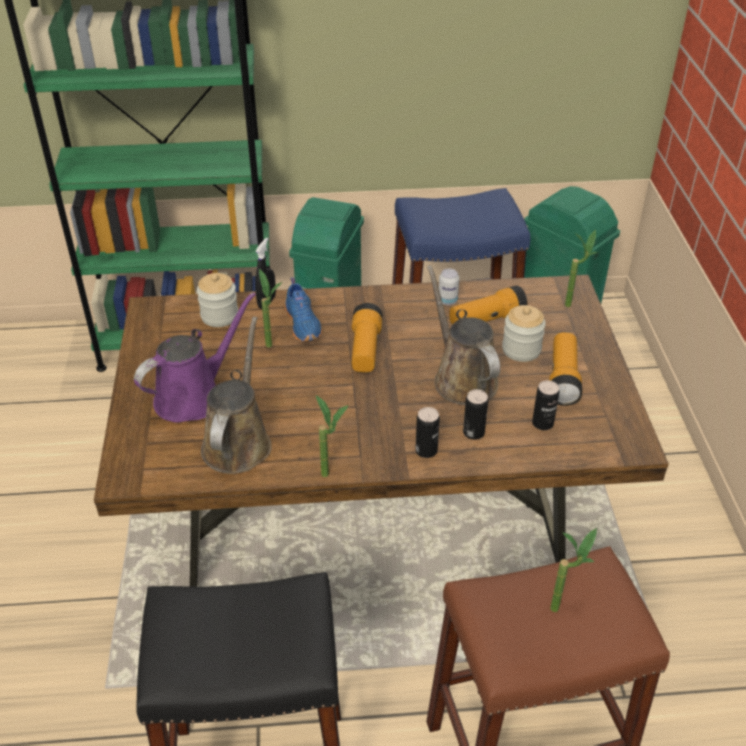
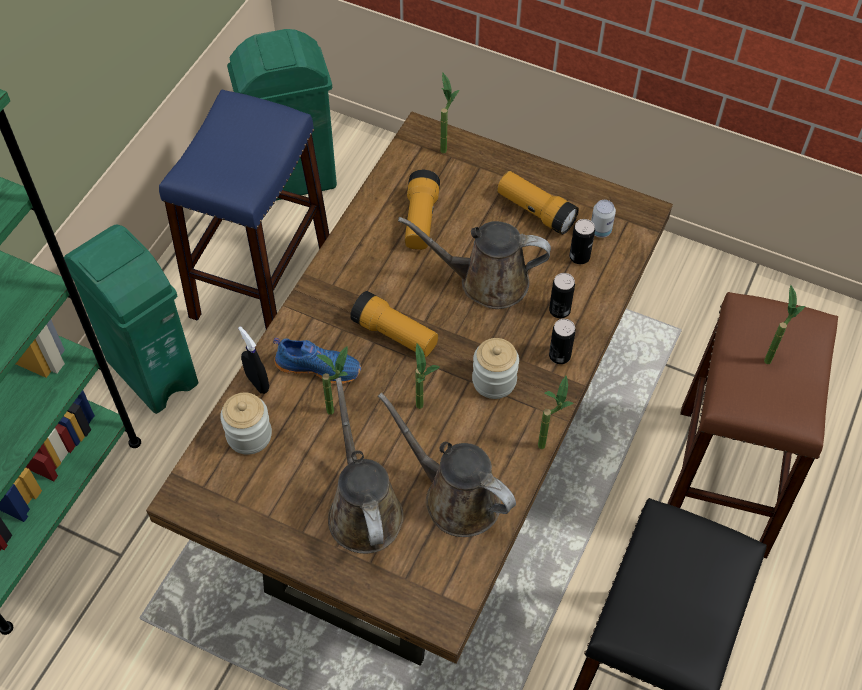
camera: 60 degrees left, 15 degrees up
purple watering can [134,292,256,423] -> brown watering can [328,378,404,554]
can [439,269,459,305] -> can moved to [591,200,616,238]
jar [502,305,546,362] -> jar moved to [472,338,519,399]
none -> potted plant [415,343,440,409]

